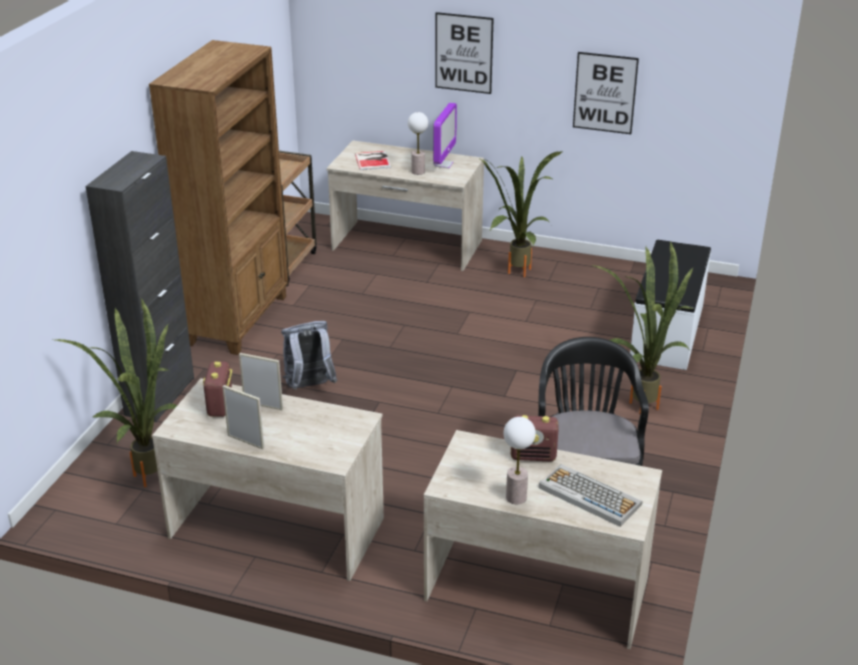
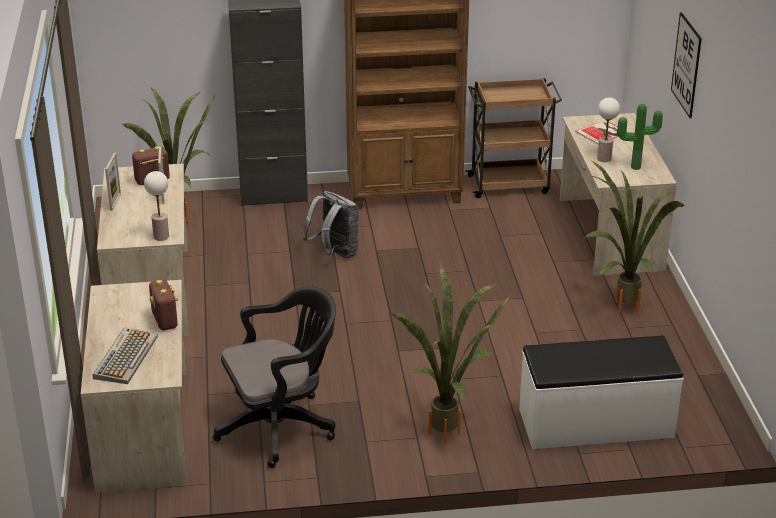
camera: 65 degrees right, 0 degrees up
monitor [433,103,457,168] -> potted plant [617,104,663,170]
table lamp [503,417,536,504] -> table lamp moved to [144,171,169,241]
picture [573,52,639,134] -> none

